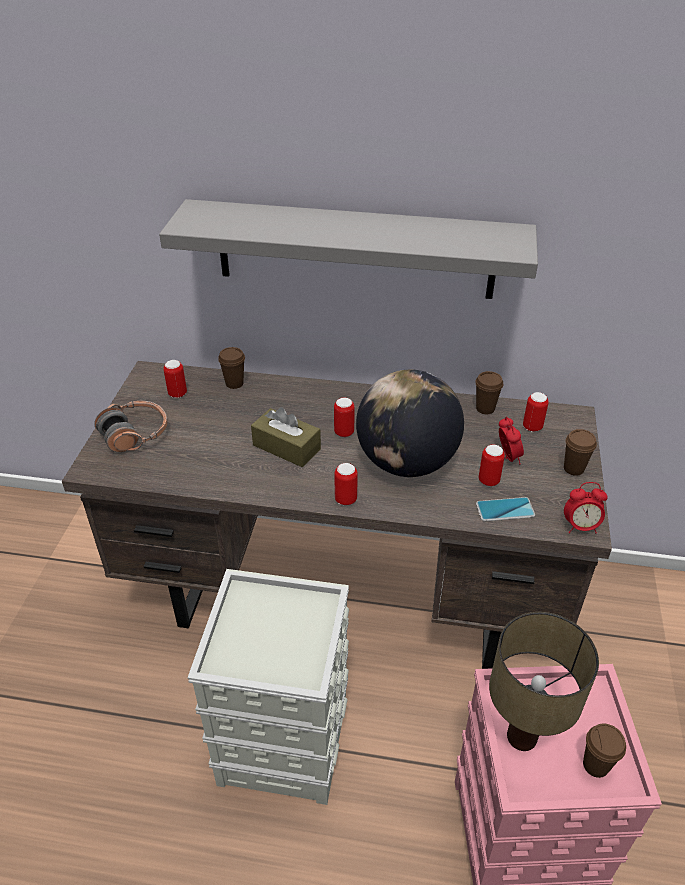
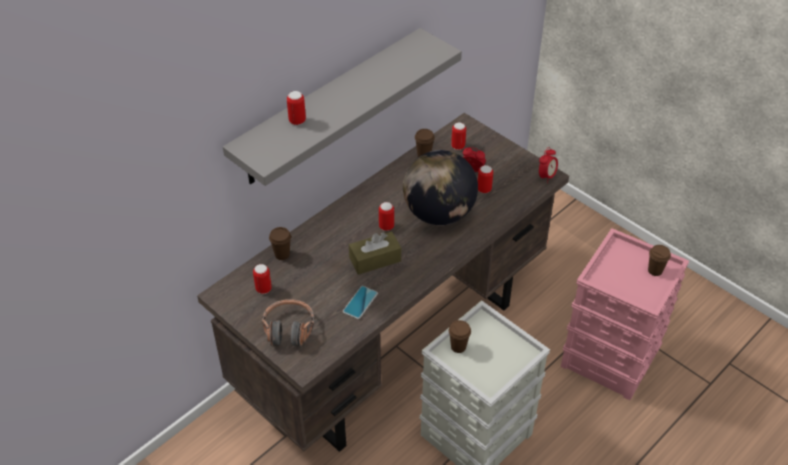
camera: 55 degrees left, 5 degrees up
can [335,463,358,506] -> can moved to [287,91,306,125]
phone [476,497,535,522] -> phone moved to [343,286,378,319]
table lamp [489,612,599,751] -> none
brown cup [564,429,597,476] -> brown cup moved to [449,320,471,353]

